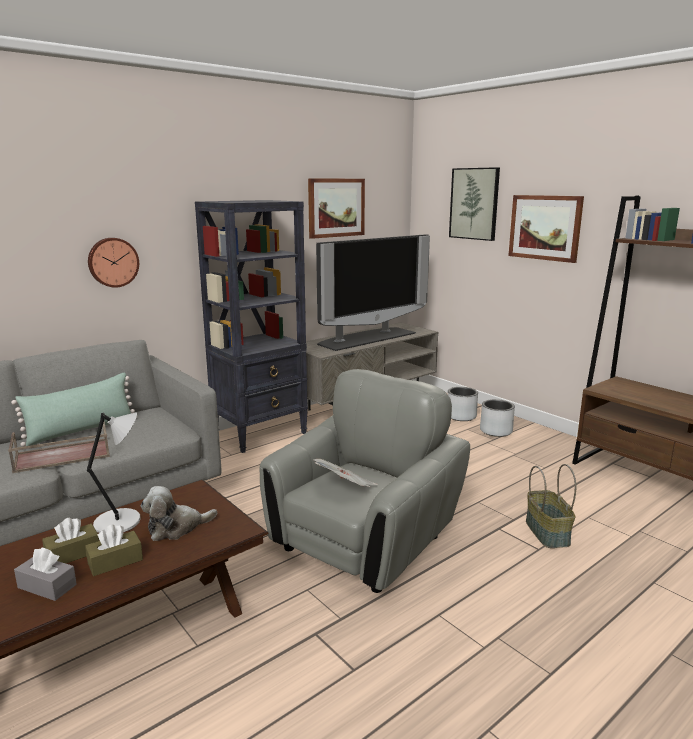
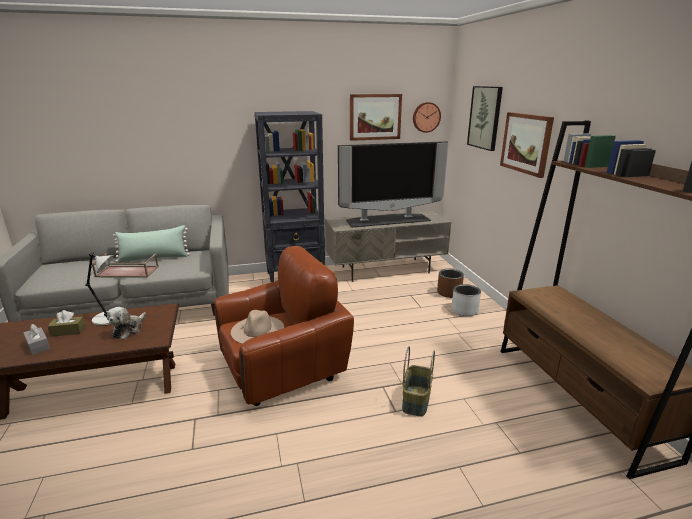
camera: 25 degrees right, 5 degrees up
brown tissue box [85,524,143,576] -> none
wall clock [88,238,139,288] -> wall clock moved to [413,102,441,133]
plush toy [141,486,217,541] -> plush toy turned 75 degrees counterclockwise [107,307,146,339]
grey armchair [260,369,470,593] -> brown armchair [214,246,354,406]
newspaper [314,459,378,487] -> beige hat [231,310,284,344]
grey planter [448,387,478,421] -> brown planter [437,269,464,298]

